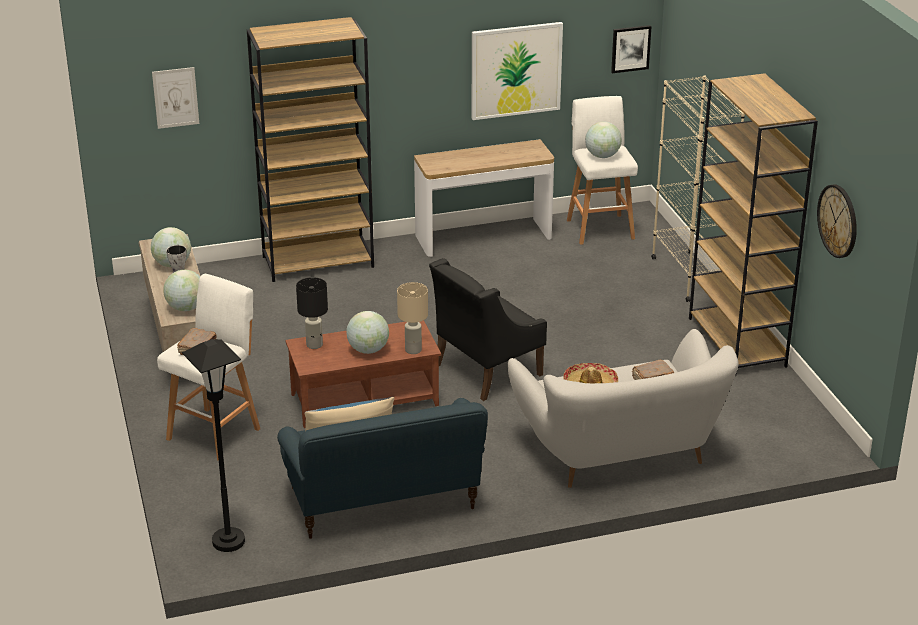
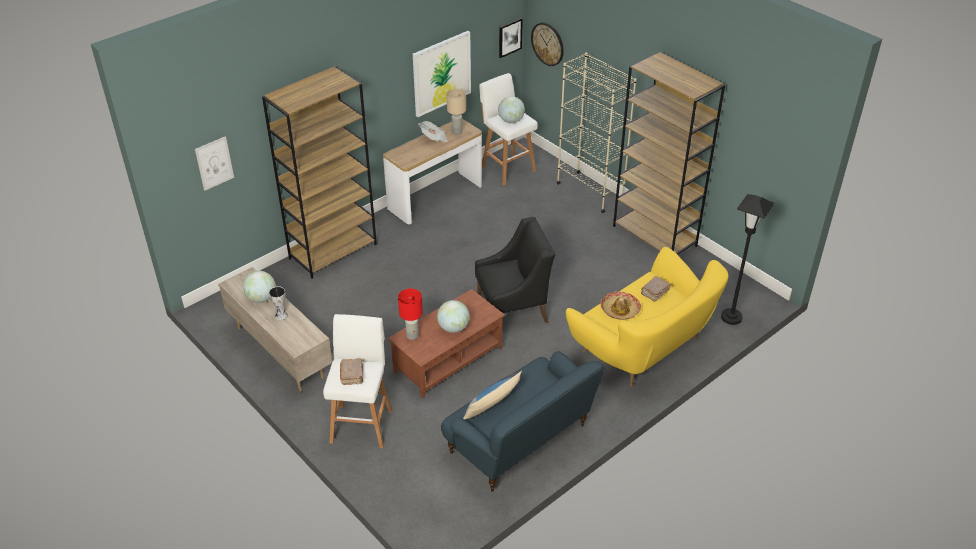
camera: 25 degrees left, 10 degrees up
globe [164,270,200,311] -> none
black floor lamp [182,339,245,552] -> black floor lamp moved to [721,194,774,325]
black table lamp [296,277,328,349] -> red table lamp [398,289,423,340]
beige table lamp [397,282,428,354] -> beige table lamp moved to [447,89,466,135]
black armchair [429,258,547,401] -> black armchair turned 135 degrees counterclockwise [475,217,556,323]
white sofa [508,329,739,488] -> yellow sofa [566,247,729,387]
wall clock [817,185,857,258] -> wall clock moved to [531,22,564,66]
none -> newspaper [418,121,448,142]

